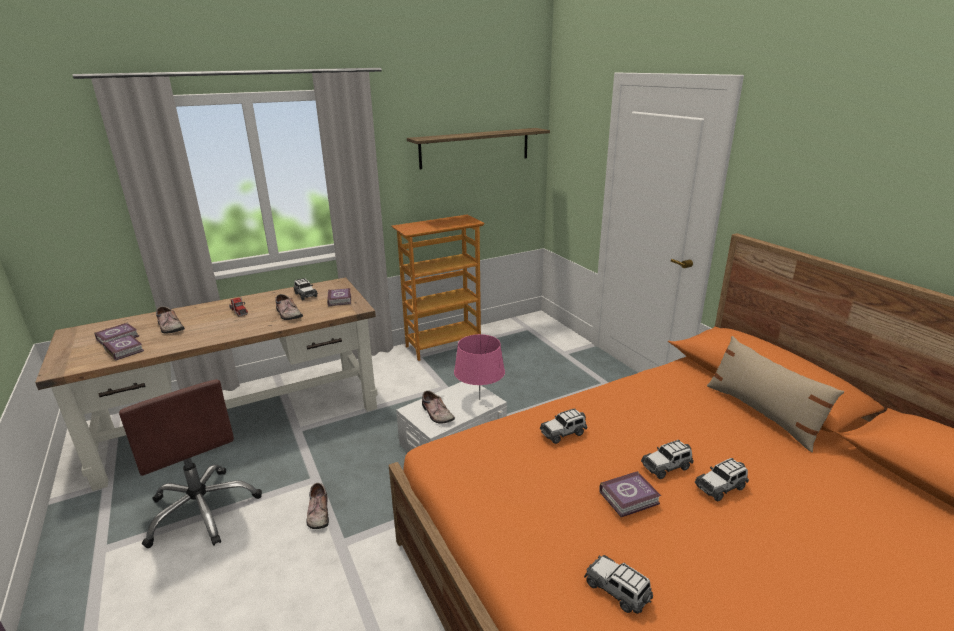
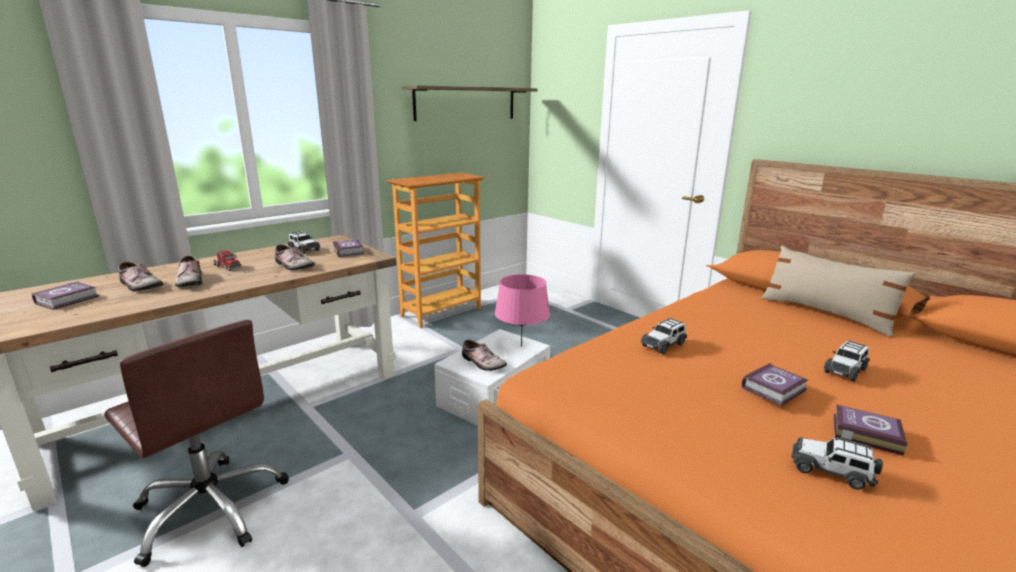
camera: 15 degrees left, 5 degrees down
book [103,335,144,361] -> book moved to [834,404,908,456]
shoe [306,483,329,529] -> shoe moved to [175,256,202,287]
toy car [641,440,694,479] -> none

